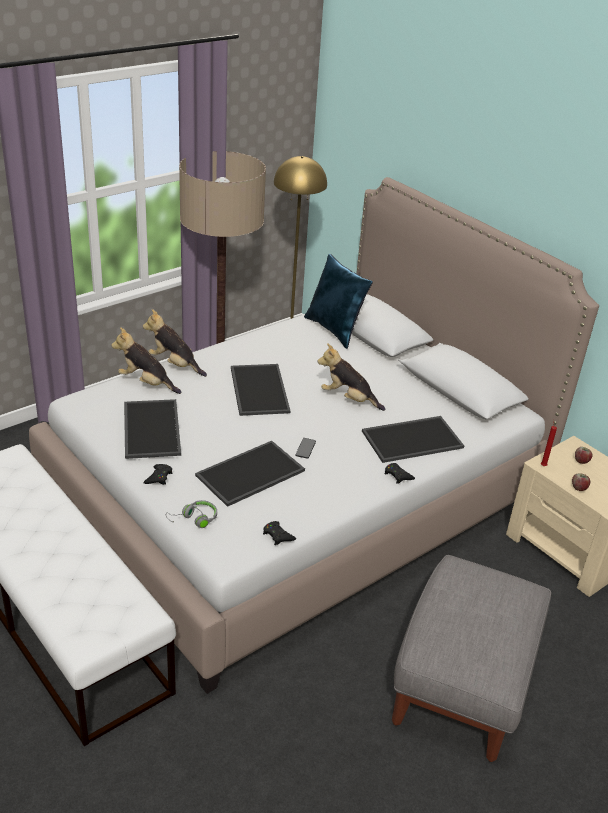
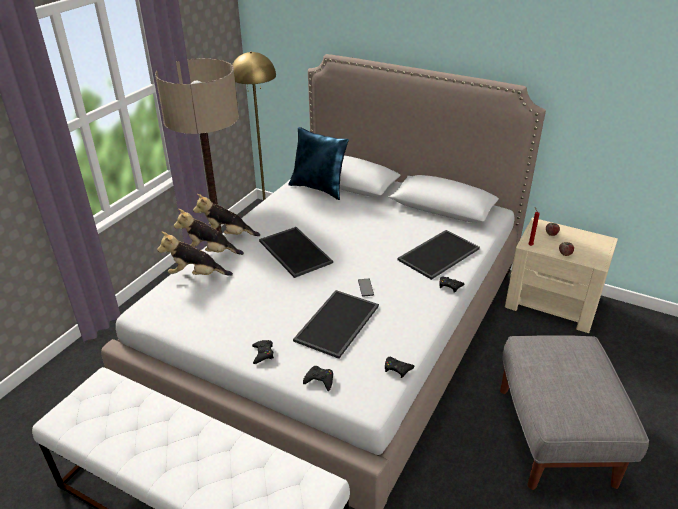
camera: 20 degrees left, 0 degrees up
tray [124,399,181,459] -> none
grey headphones [166,500,217,528] -> black game controller [303,366,333,391]
plush toy [317,343,385,411] -> plush toy moved to [193,194,260,236]

